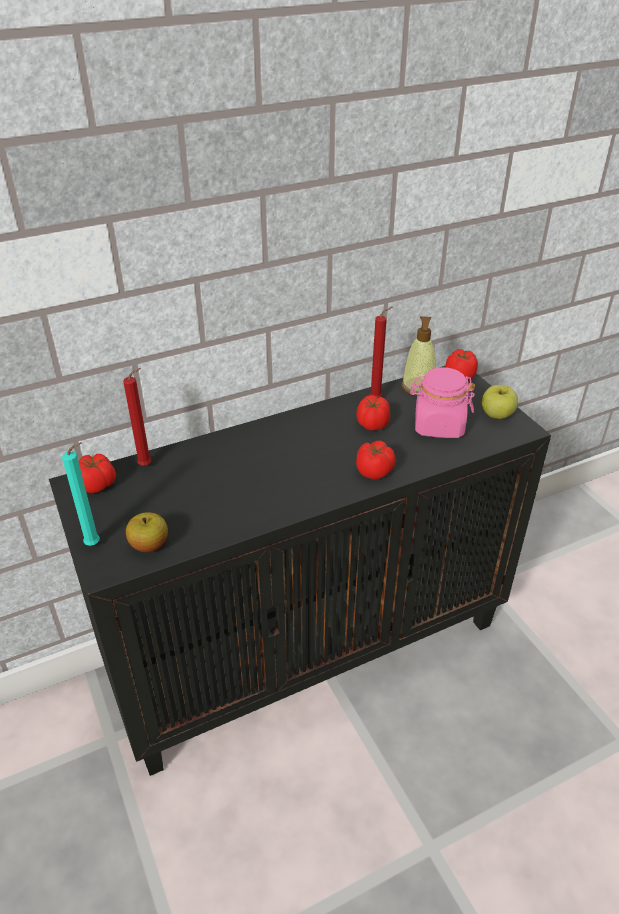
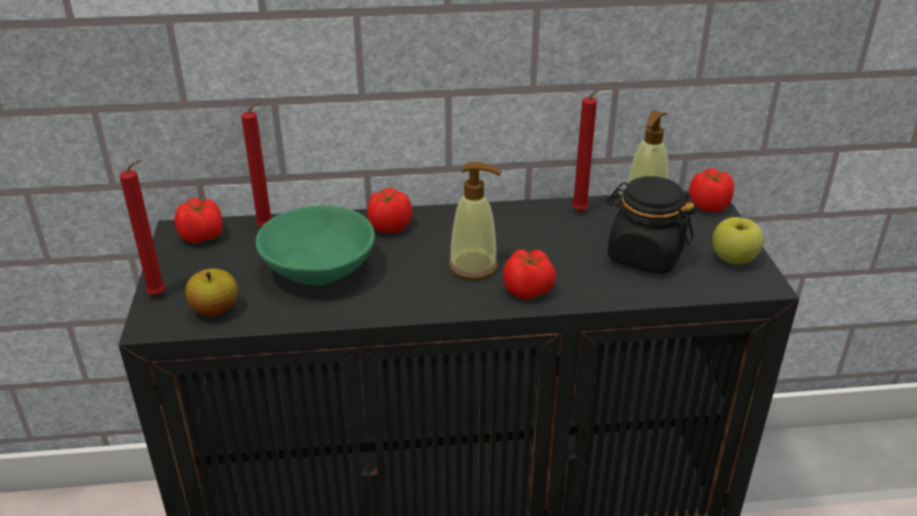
camera: 20 degrees right, 5 degrees down
turquoise candle [62,442,100,546] -> red candle [119,160,166,295]
tomato [357,395,390,431] -> tomato moved to [367,188,412,233]
pink jar [410,367,475,438] -> black jar [607,176,695,274]
none -> green bowl [256,205,375,285]
none -> soap dispenser [449,162,502,280]

